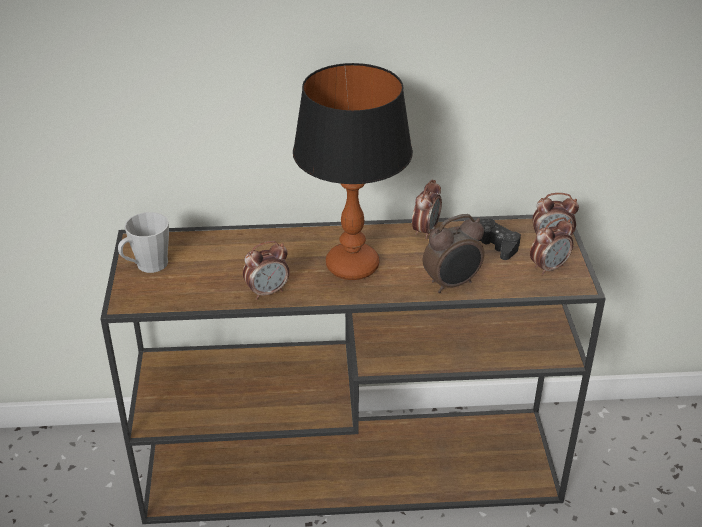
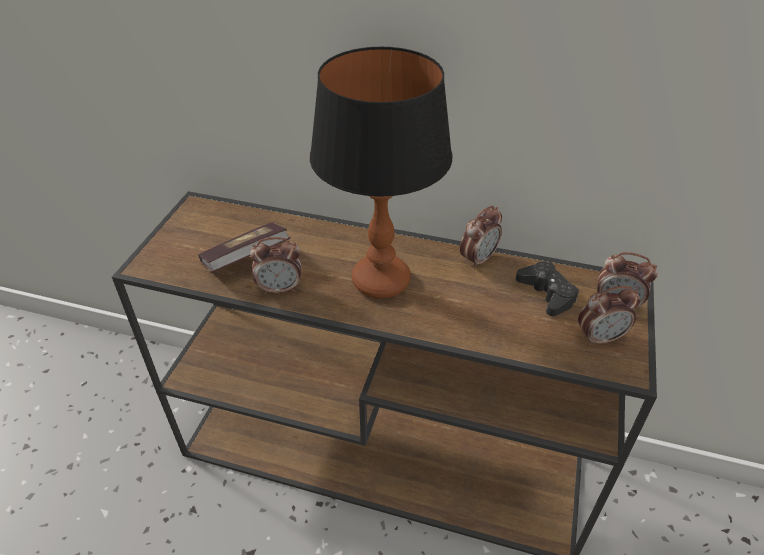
camera: 20 degrees right, 5 degrees up
grey mug [118,212,169,273] -> none
alarm clock [423,214,484,293] -> none
none -> book [198,222,290,272]

